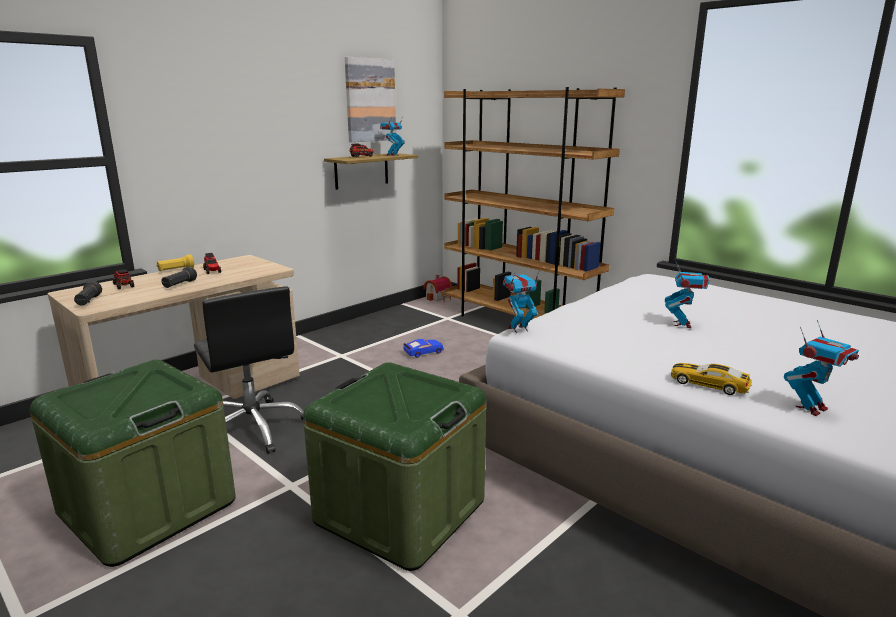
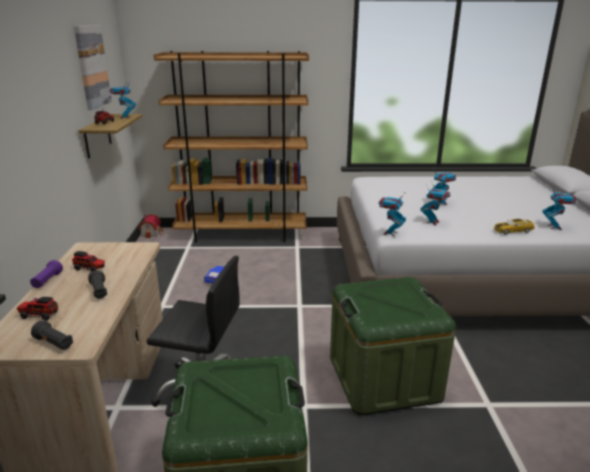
camera: 45 degrees left, 5 degrees up
yellow flashlight [157,254,194,271] -> purple flashlight [30,260,63,288]
none -> toy robot [420,180,451,225]

